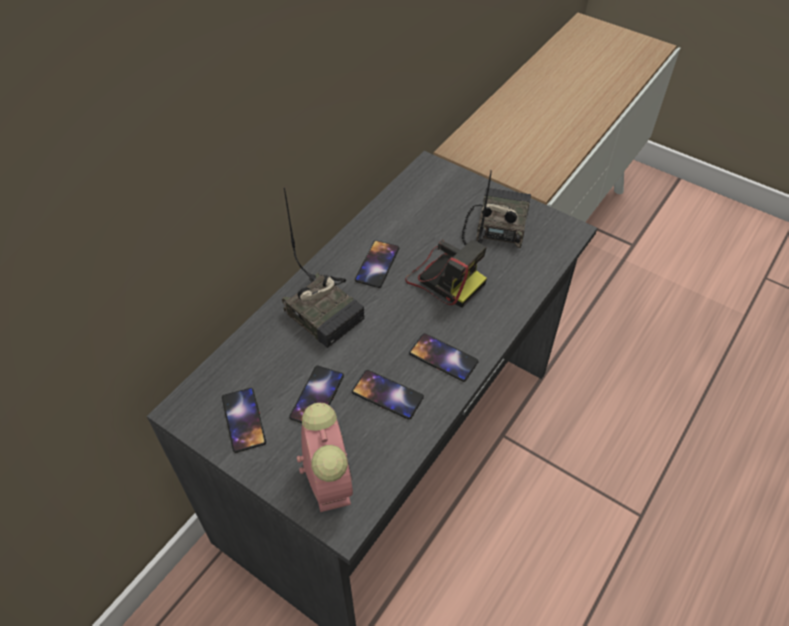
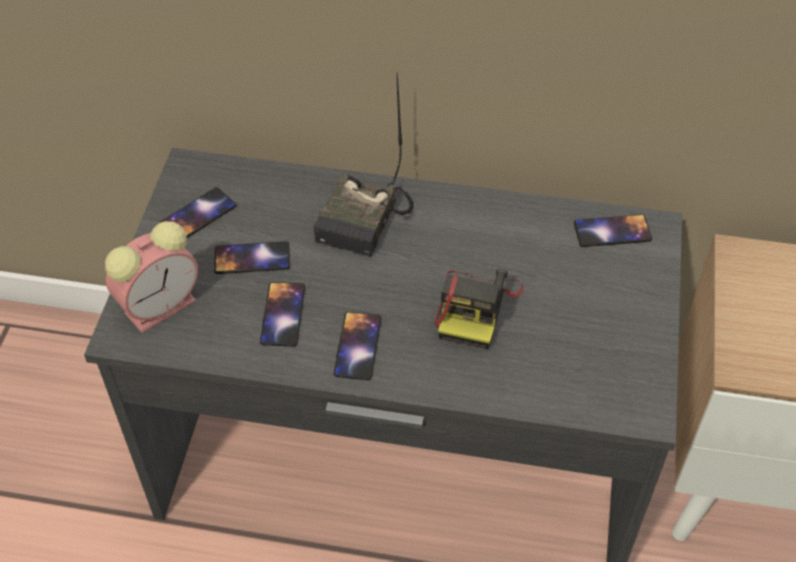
camera: 65 degrees right, 0 degrees up
phone [355,240,399,288] -> phone moved to [574,215,652,247]
radio [462,170,531,248] -> none

